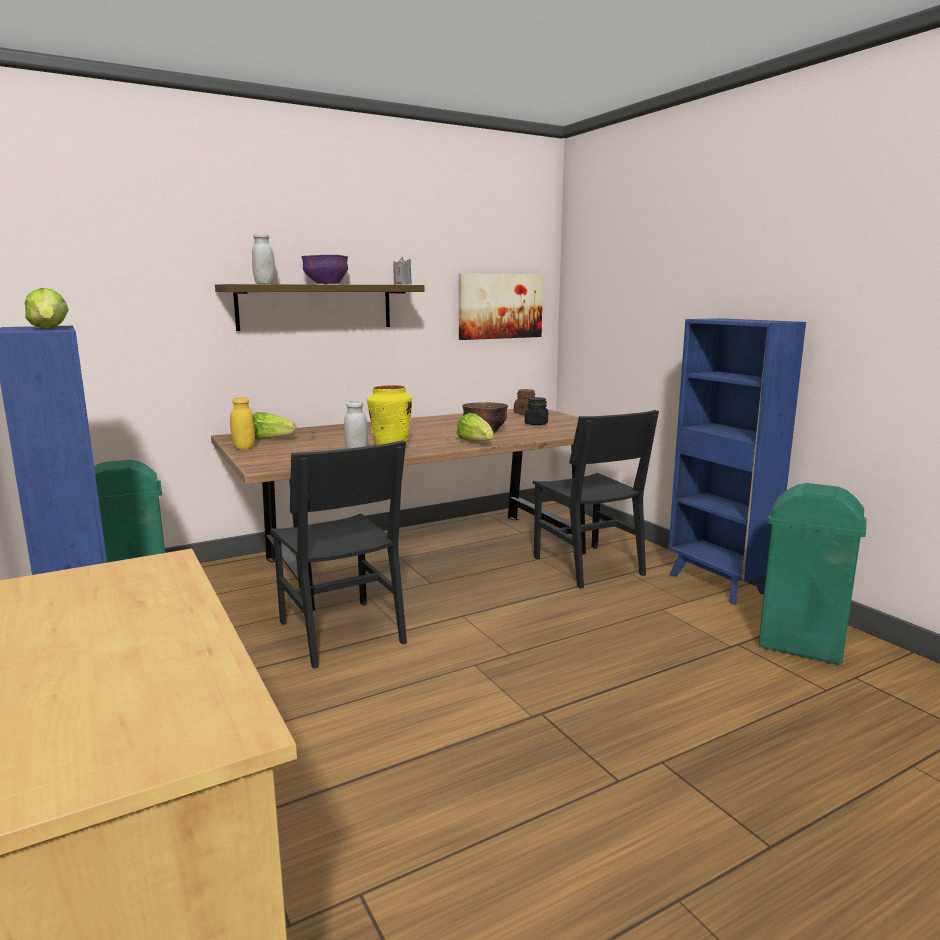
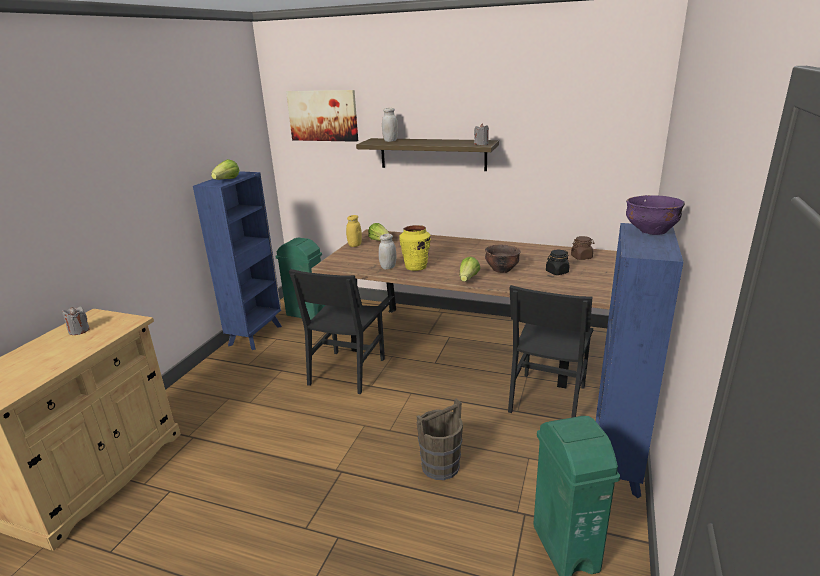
camera: 50 degrees right, 10 degrees up
purple bowl [301,255,348,284] -> purple bowl moved to [626,195,685,235]
picture [459,274,543,340] -> picture moved to [286,90,358,142]
none -> grey candle [62,307,90,335]
none -> brown bucket [417,399,463,480]

